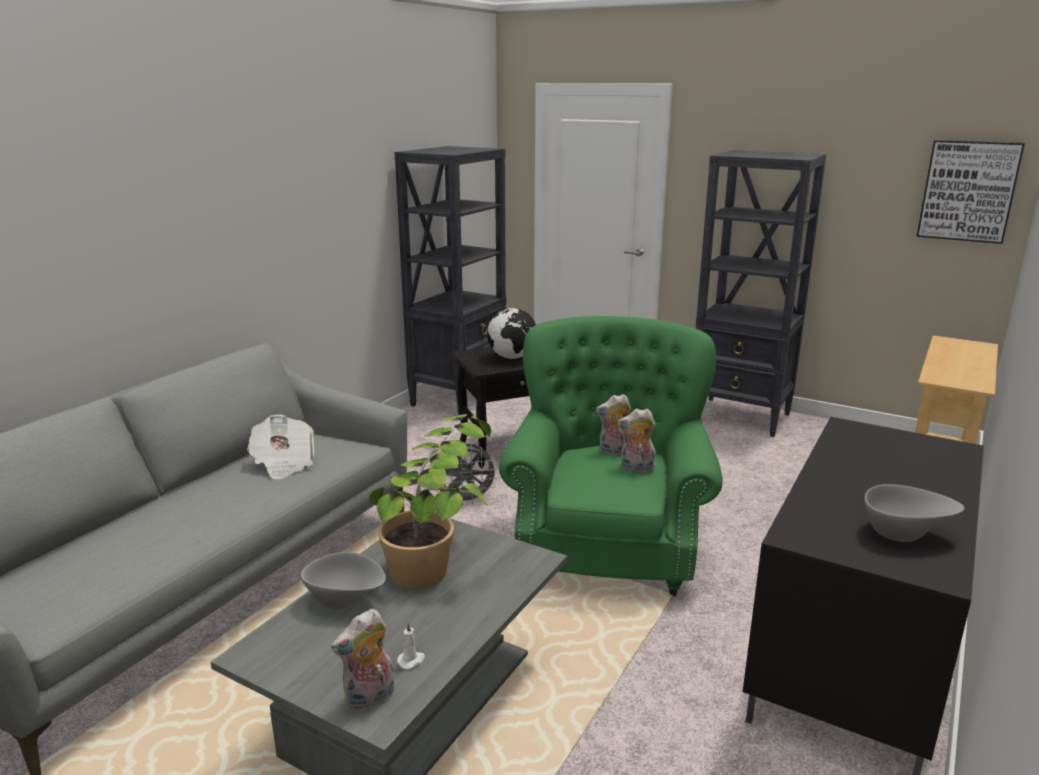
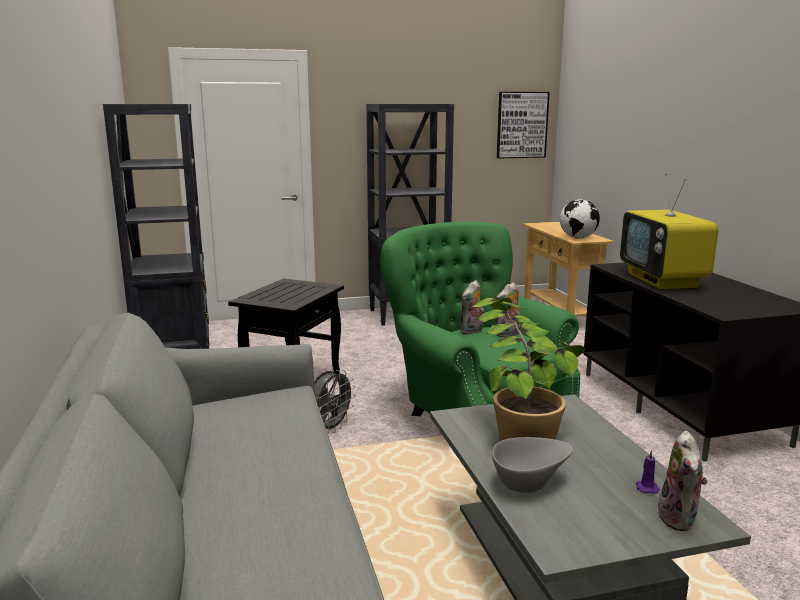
camera: 45 degrees left, 5 degrees down
newspaper [247,414,314,479] -> none
white candle [397,622,425,669] -> purple candle [636,450,660,494]
globe [487,308,536,359] -> globe moved to [560,199,600,238]
grey bowl [864,484,964,542] -> none
none -> television [620,173,719,289]

